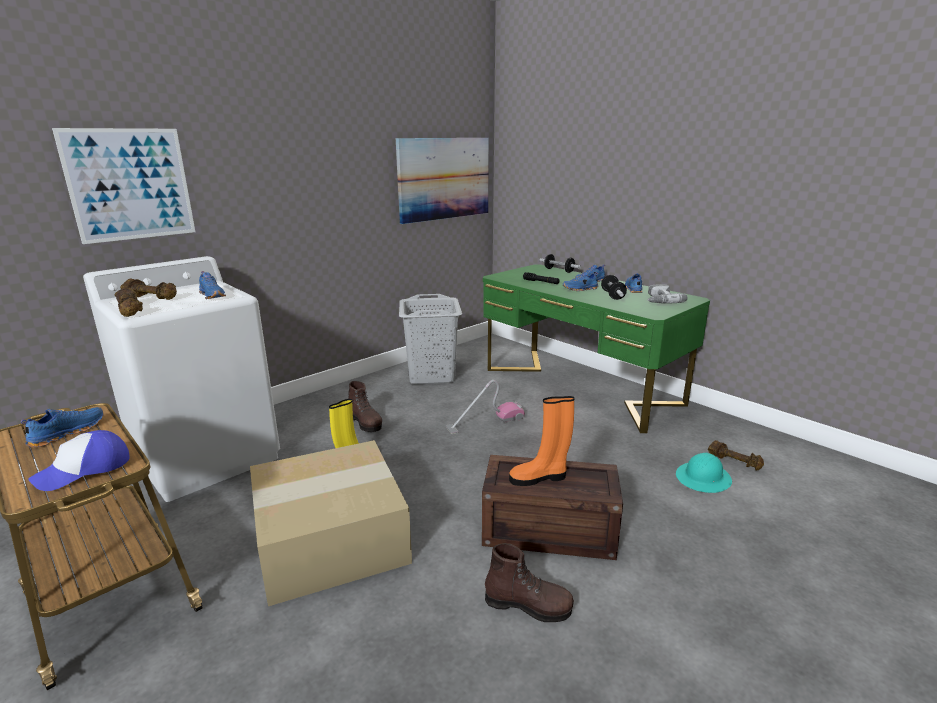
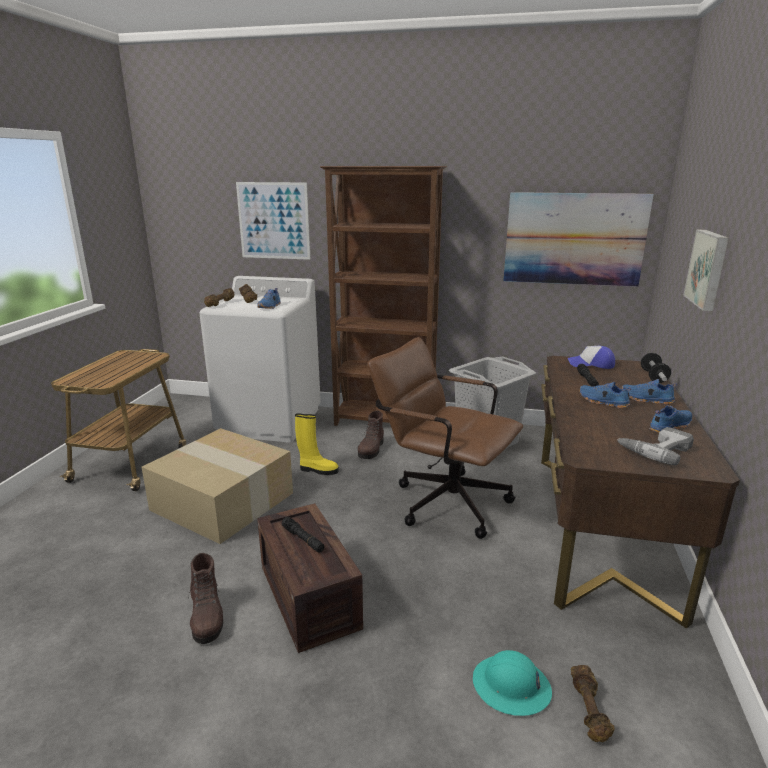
camera: 55 degrees right, 0 degrees up
blue shoe [20,407,103,447] -> none
cap [29,430,130,491] -> cap moved to [568,346,615,369]
vacuum cleaner [446,380,525,434] -> brown office chair [368,337,523,539]
green desk [483,265,710,433] -> brown desk [541,356,740,628]
orange boot [509,396,575,486] -> black flashlight [282,517,324,552]
dumbbell [601,275,627,300] -> none
none -> brown bookcase [320,166,447,426]
none -> picture [683,230,729,311]

